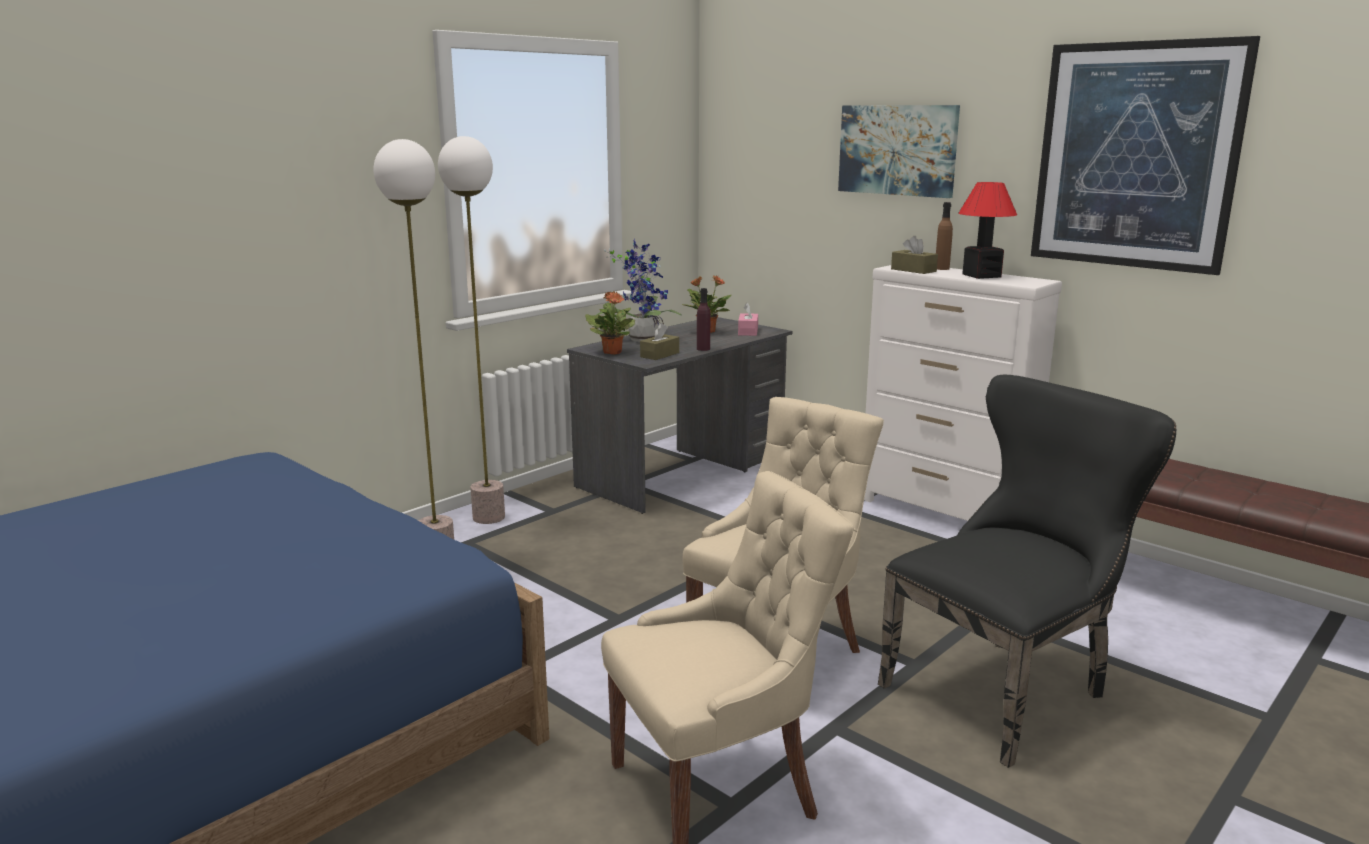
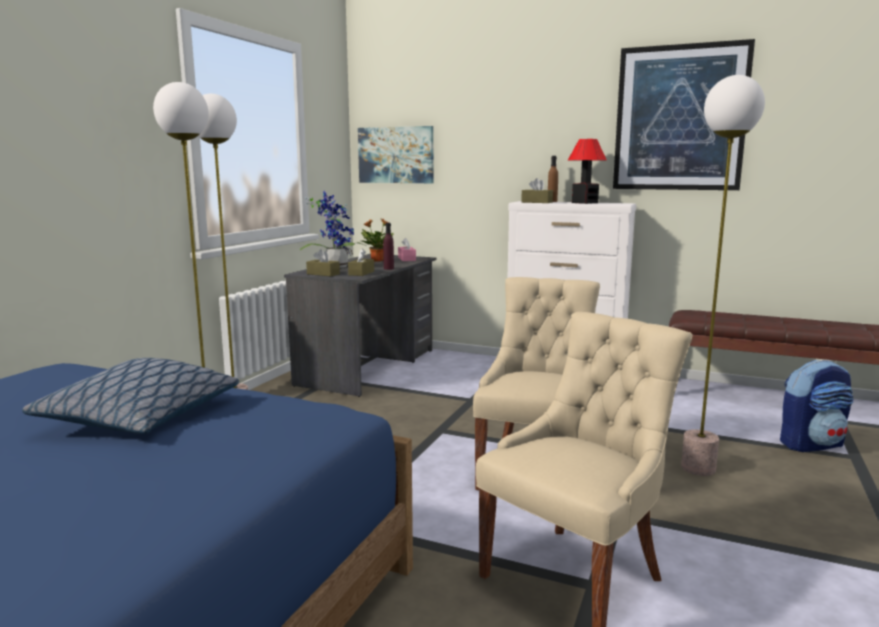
camera: 20 degrees left, 5 degrees down
potted plant [585,291,635,355] -> brown tissue box [306,249,340,276]
picture [838,105,960,198] -> picture moved to [358,126,433,183]
black chair [878,375,1176,768] -> floor lamp [681,75,765,476]
none -> pillow [22,358,239,434]
none -> backpack [780,360,854,452]

